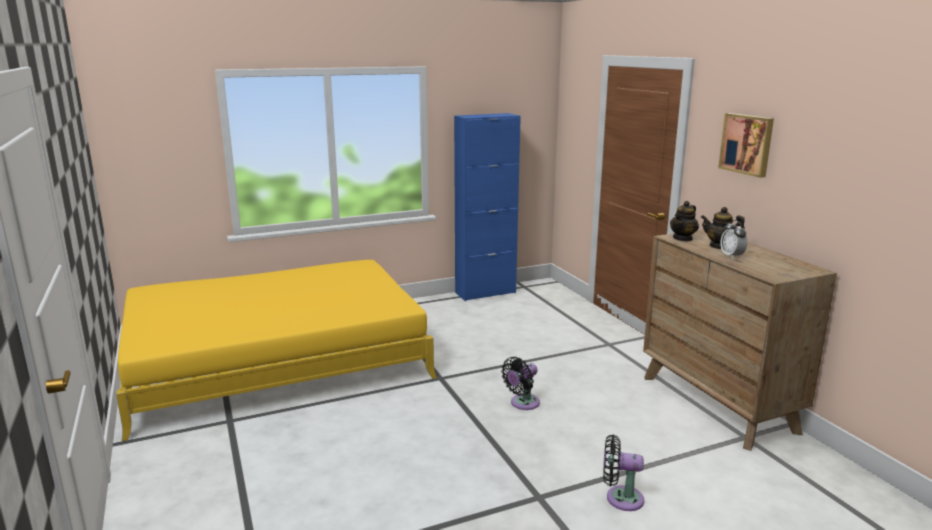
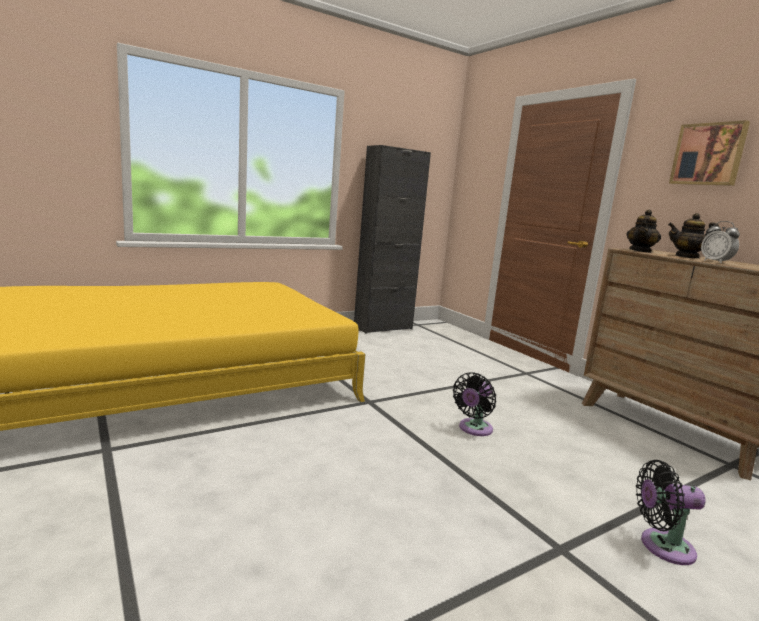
camera: 10 degrees left, 5 degrees down
blue cabinet [454,113,521,301] -> black cabinet [354,145,431,334]

